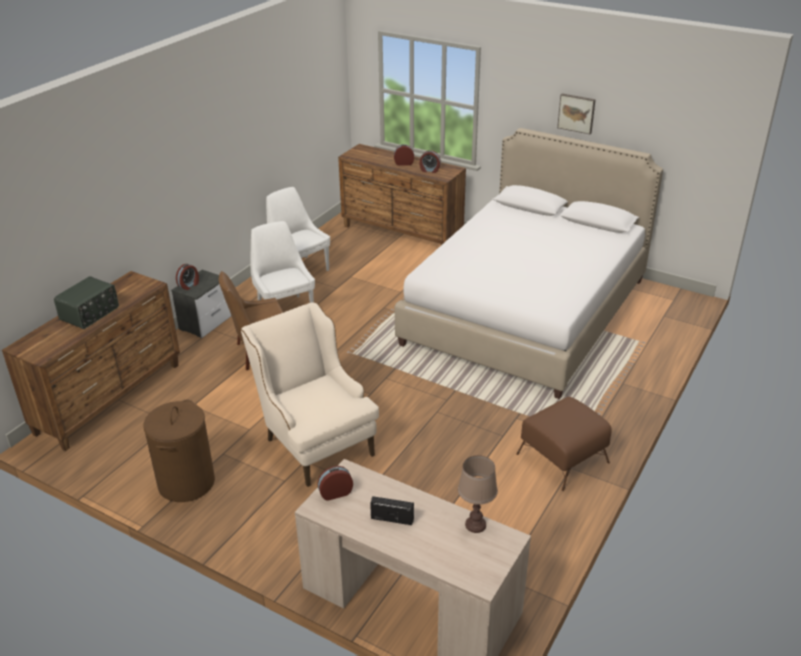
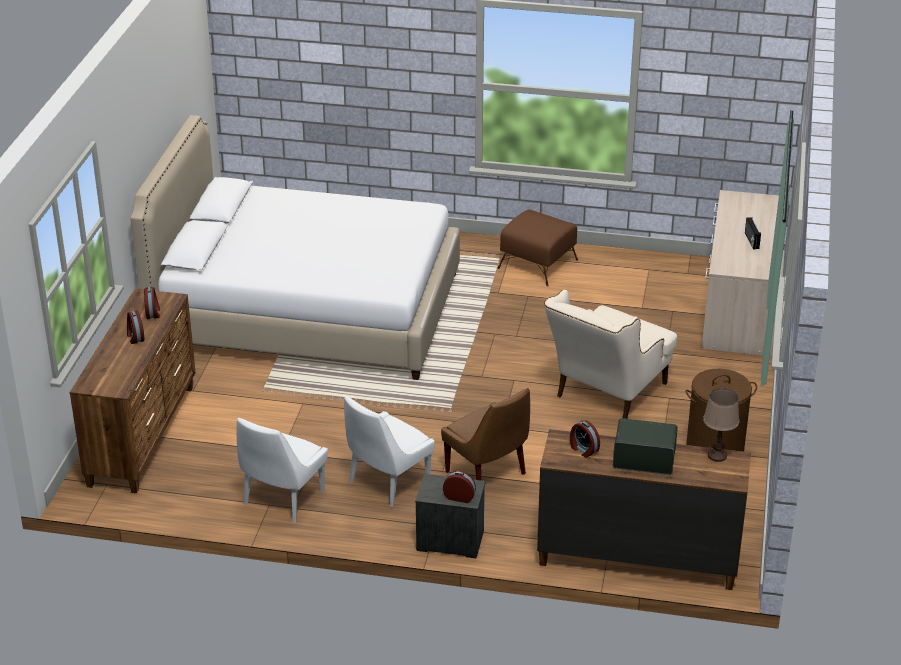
camera: 110 degrees left, 0 degrees up
alarm clock [318,466,353,501] -> alarm clock moved to [570,420,600,458]
brown table lamp [458,455,498,533] -> brown table lamp moved to [703,388,739,462]
picture [557,93,596,134] -> none

